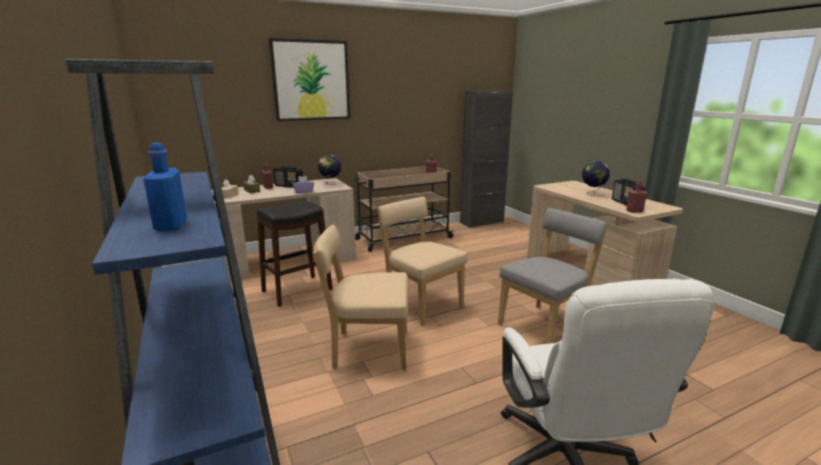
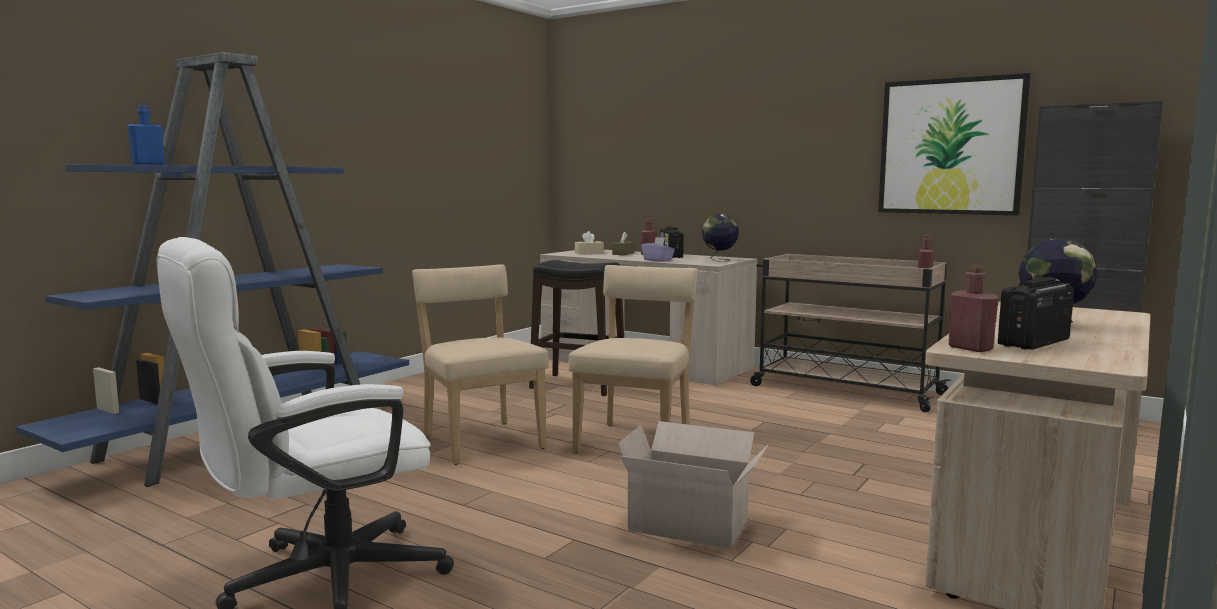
camera: 60 degrees right, 10 degrees down
picture [269,38,350,121] -> picture moved to [878,73,1031,215]
grey chair [498,208,608,344] -> cardboard box [618,421,768,549]

